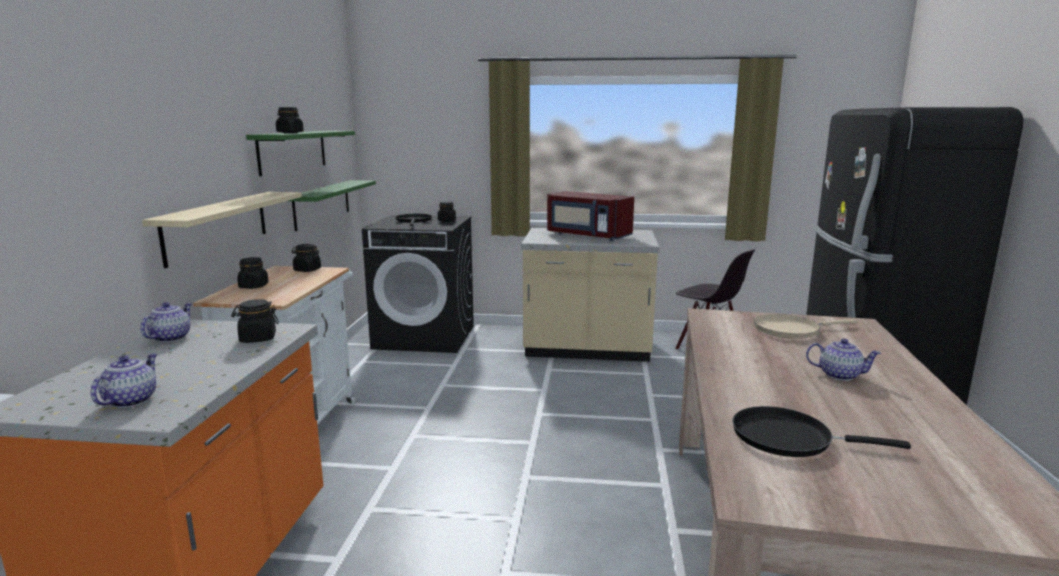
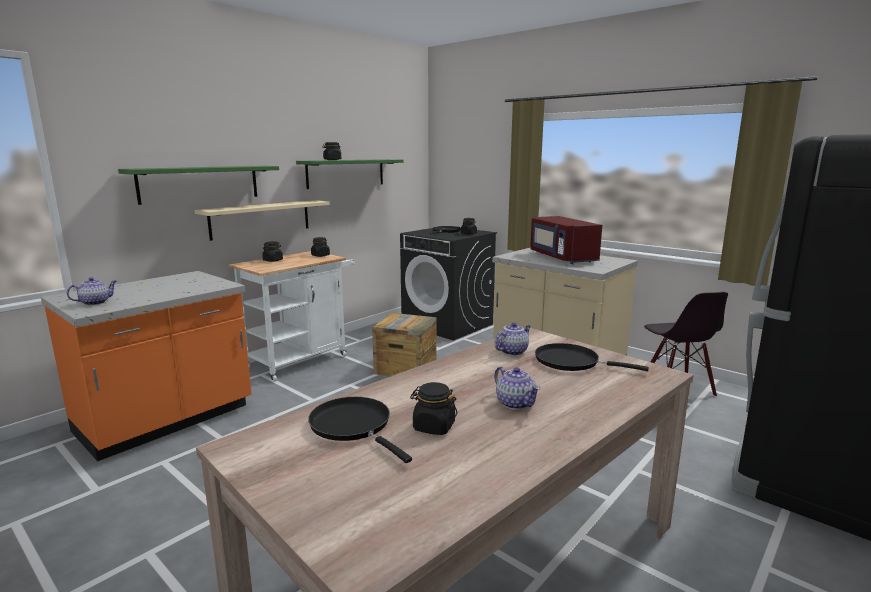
camera: 35 degrees right, 0 degrees up
teapot [140,302,191,342] -> teapot moved to [494,322,531,356]
black jar [231,299,279,343] -> black jar moved to [410,382,458,435]
green shelf [289,180,376,231] -> green shelf moved to [118,166,279,205]
beige frying pan [754,314,857,339] -> black frying pan [535,343,649,371]
none -> crate [372,313,436,376]

